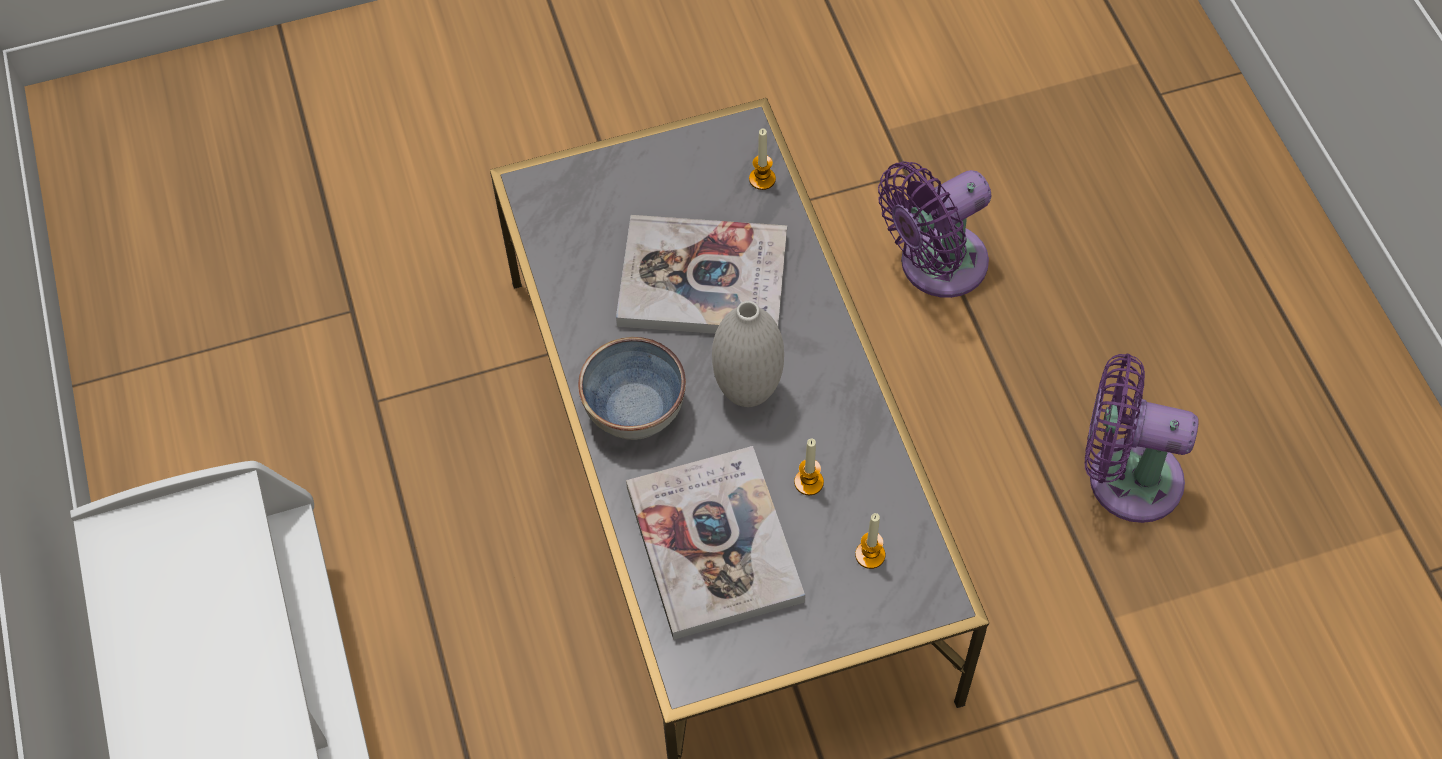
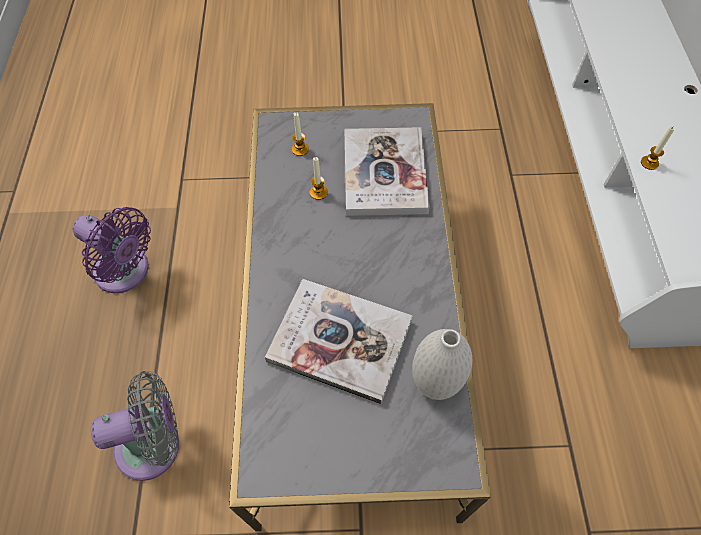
camera: 165 degrees left, 0 degrees up
bowl [578,337,686,440] -> none
white vase [712,301,784,407] -> white vase moved to [412,329,472,400]
candle [749,129,776,190] -> candle moved to [641,127,675,170]
purple fan [878,161,992,298] -> grey fan [91,371,179,481]

